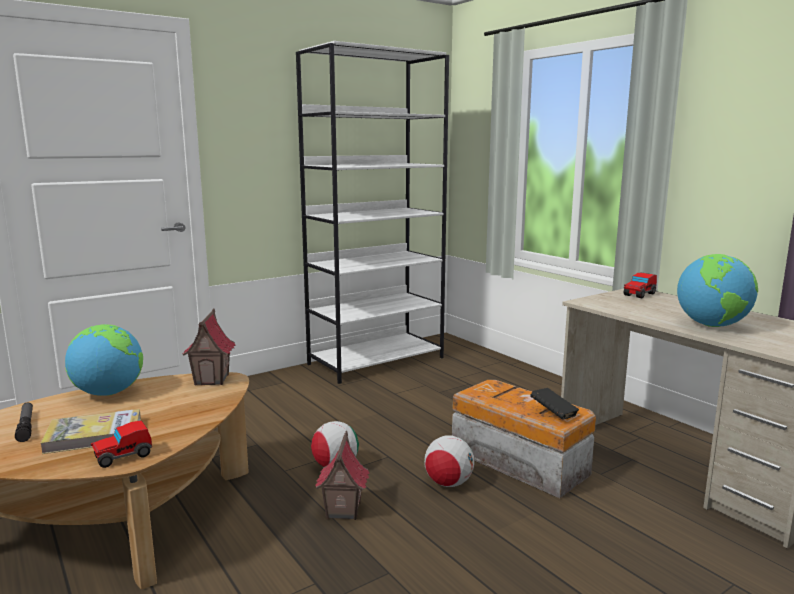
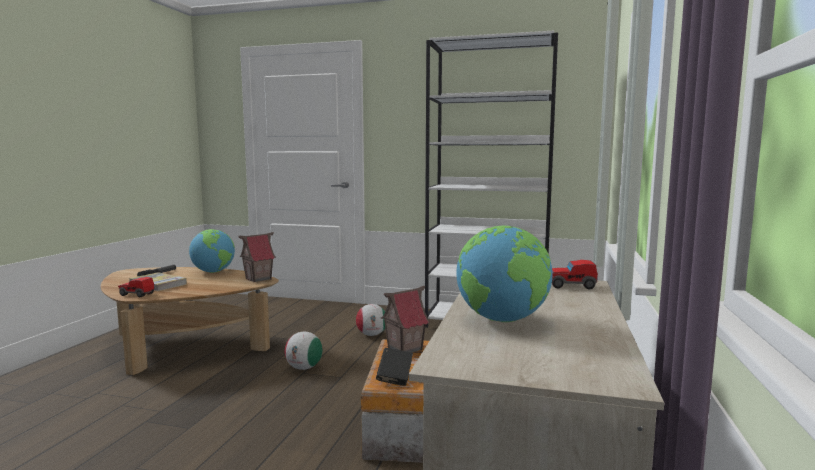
camera: 50 degrees right, 5 degrees down
toy house [315,431,370,520] -> toy house moved to [381,286,430,353]
football [424,436,474,487] -> football moved to [356,304,385,336]

